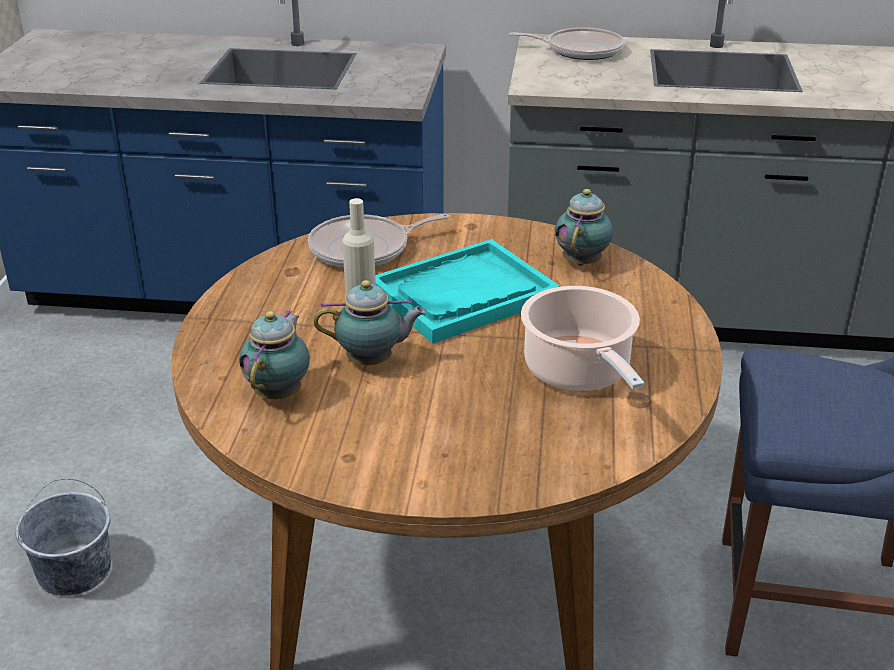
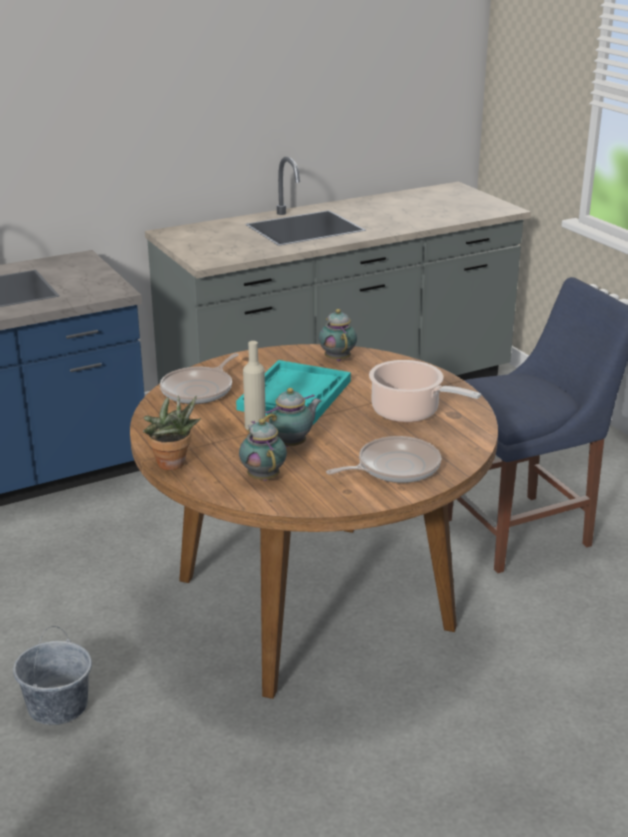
camera: 35 degrees left, 5 degrees down
frying pan [509,27,625,60] -> frying pan moved to [326,436,441,483]
none -> potted plant [143,395,201,470]

